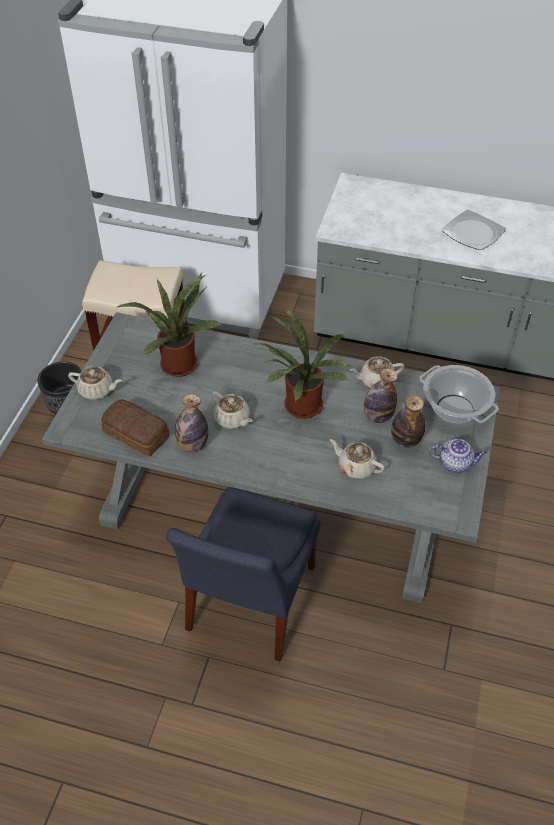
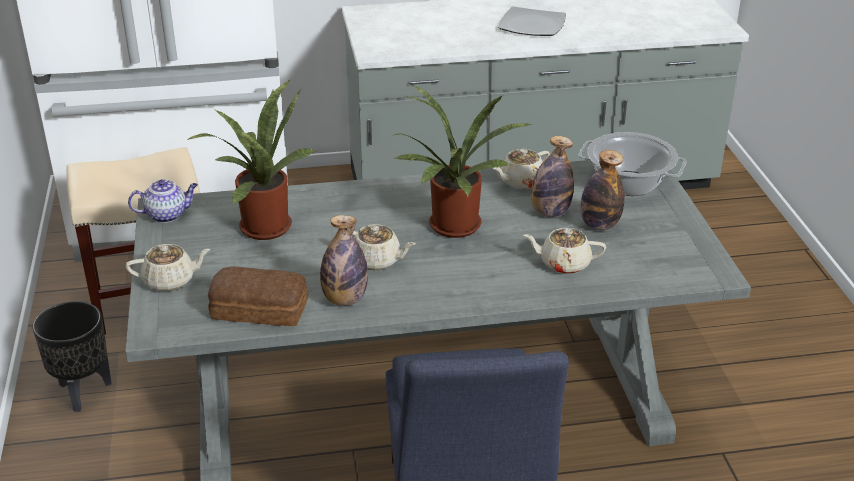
camera: 25 degrees left, 15 degrees down
teapot [429,439,487,473] -> teapot moved to [128,179,198,223]

